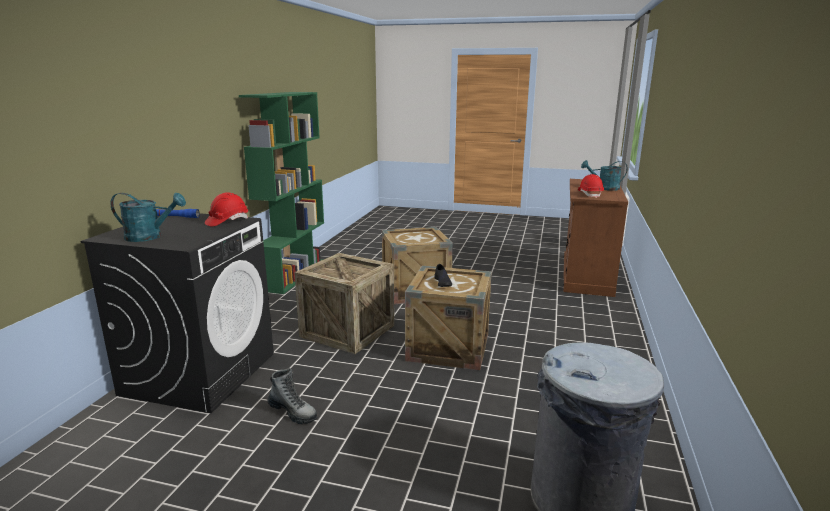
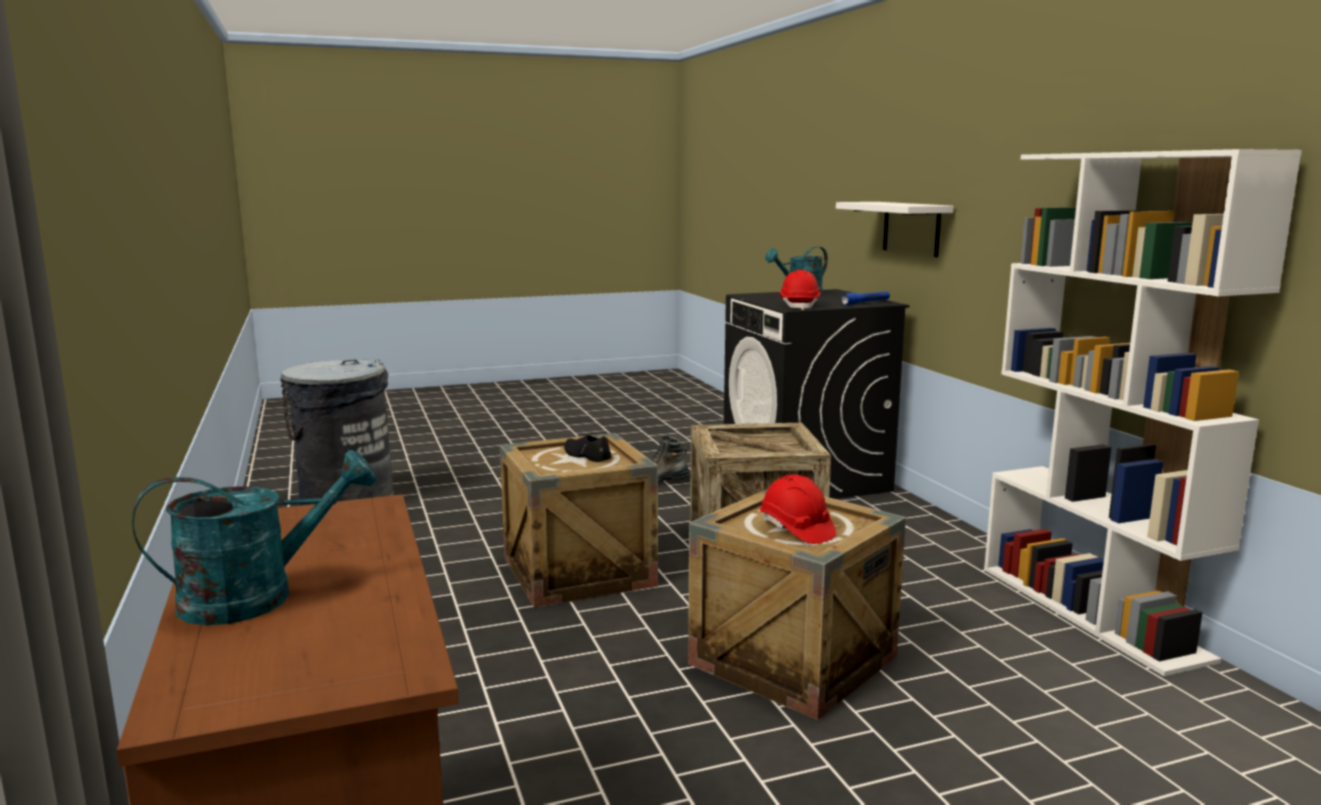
camera: 145 degrees right, 5 degrees down
green bookcase [239,92,324,294] -> white bookcase [984,149,1302,676]
red hard hat [578,174,604,198] -> red hard hat moved to [760,474,836,544]
none -> white shelf [836,202,954,257]

